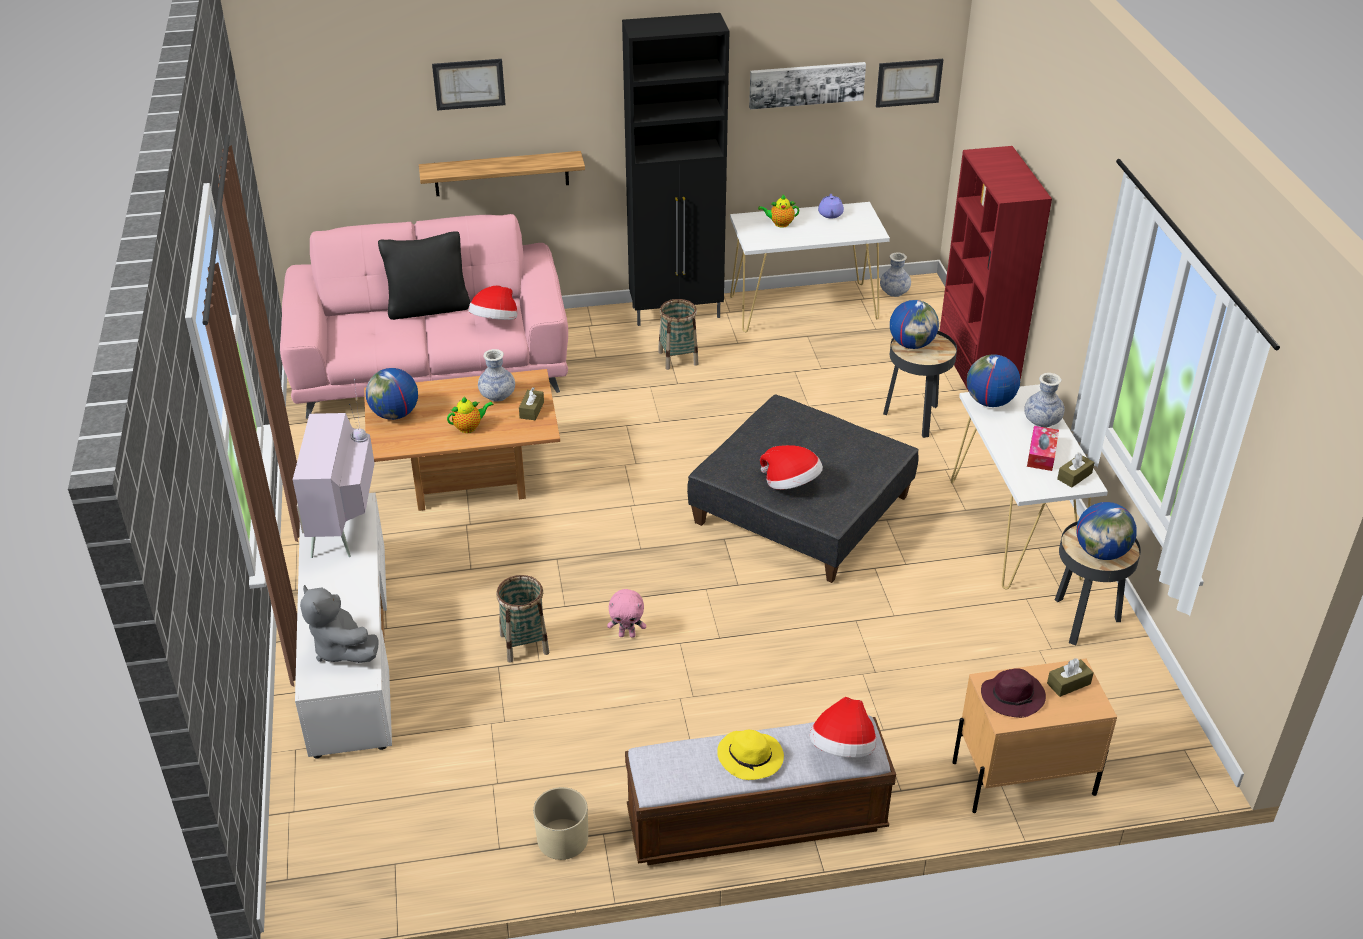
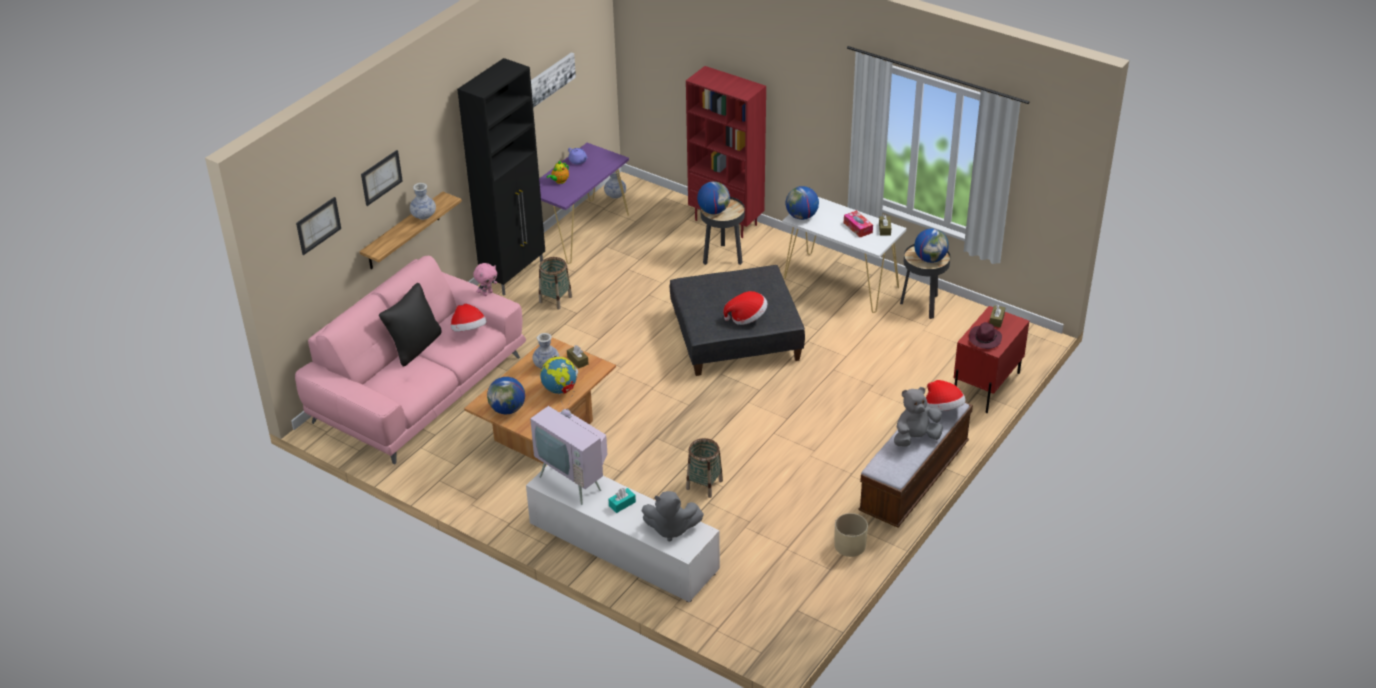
camera: 45 degrees left, 0 degrees up
teapot [447,397,493,433] -> globe [540,355,578,394]
pink plush toy [607,589,646,638] -> pink plush toy moved to [473,263,497,296]
yellow hat [717,730,784,780] -> grey plush toy [894,387,943,447]
white console table [730,202,890,332] -> purple console table [539,143,629,264]
picture [876,59,943,108] -> picture moved to [296,197,341,255]
beige nightstand [952,659,1117,813] -> red nightstand [954,306,1029,413]
vase [1024,373,1065,428] -> vase moved to [410,183,436,220]
none -> turquoise tissue box [608,488,636,513]

